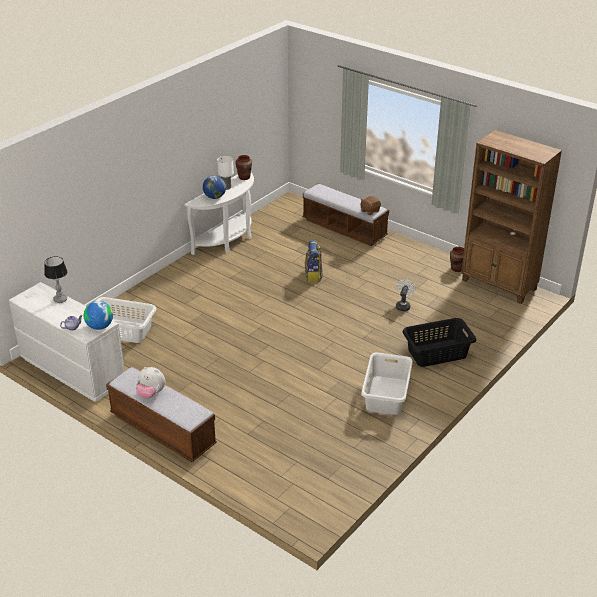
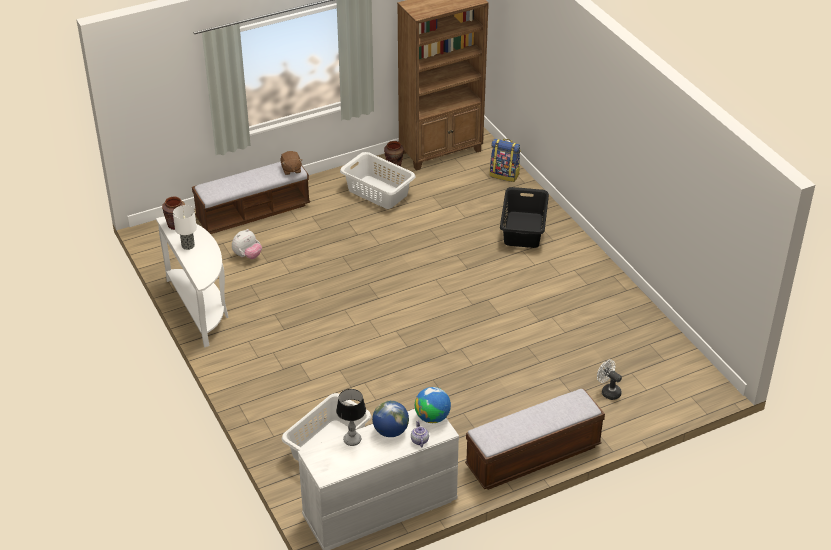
camera: 65 degrees left, 5 degrees up
plush toy [136,367,166,399] -> plush toy moved to [232,229,262,259]
globe [203,175,226,199] -> globe moved to [372,401,409,437]
backpack [305,240,323,282] -> backpack moved to [490,139,521,182]
white laundry basket [361,352,413,415] -> white laundry basket moved to [340,152,415,209]
white fan [396,279,415,311] -> white fan moved to [597,360,622,400]

